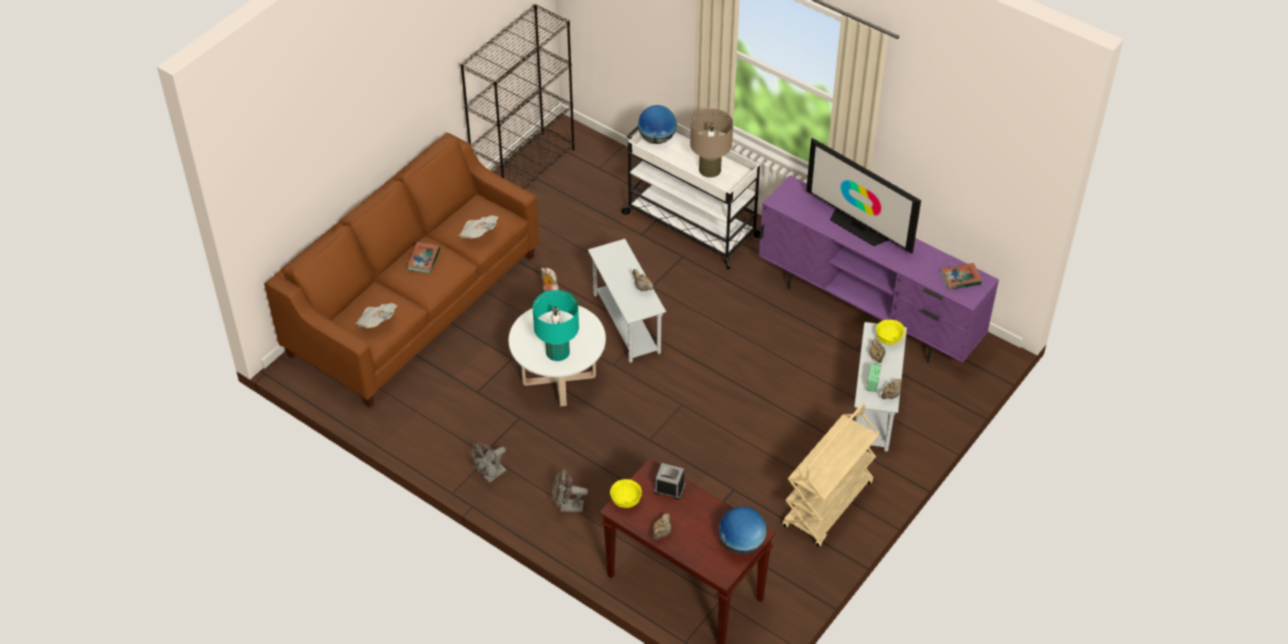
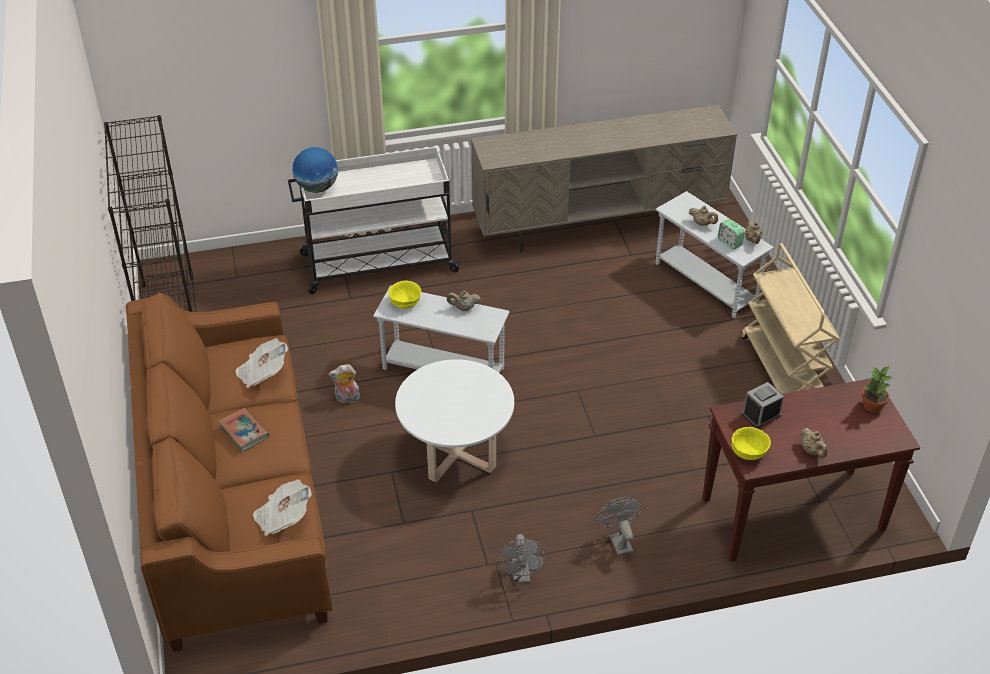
camera: 50 degrees left, 5 degrees down
turquoise table lamp [533,290,579,361] -> none
grey fan [552,469,588,513] -> grey fan turned 120 degrees clockwise [597,497,642,557]
beige table lamp [690,109,733,178] -> none
globe [719,506,766,554] -> potted plant [862,367,894,413]
purple tv stand [759,176,999,363] -> beige tv stand [471,105,737,253]
television [806,138,921,253] -> none
yellow bowl [876,320,905,345] -> yellow bowl moved to [388,280,421,309]
book [941,263,982,290] -> none

